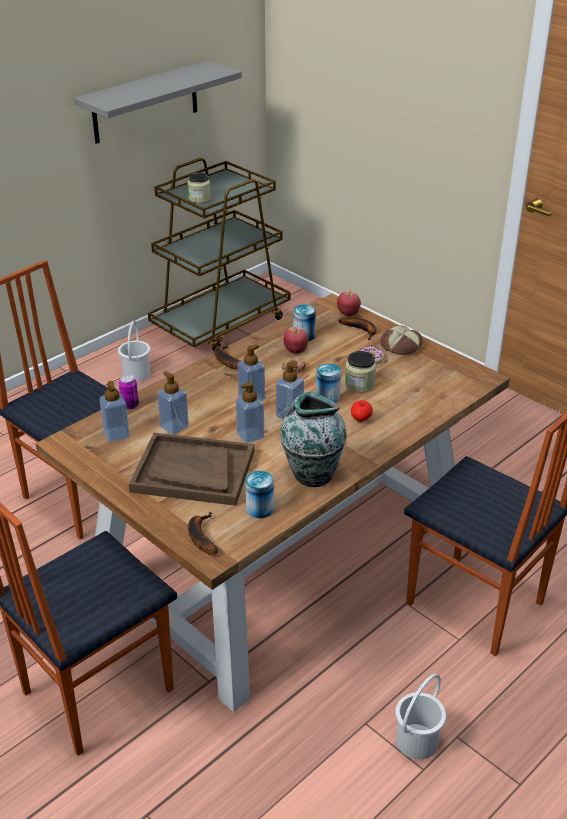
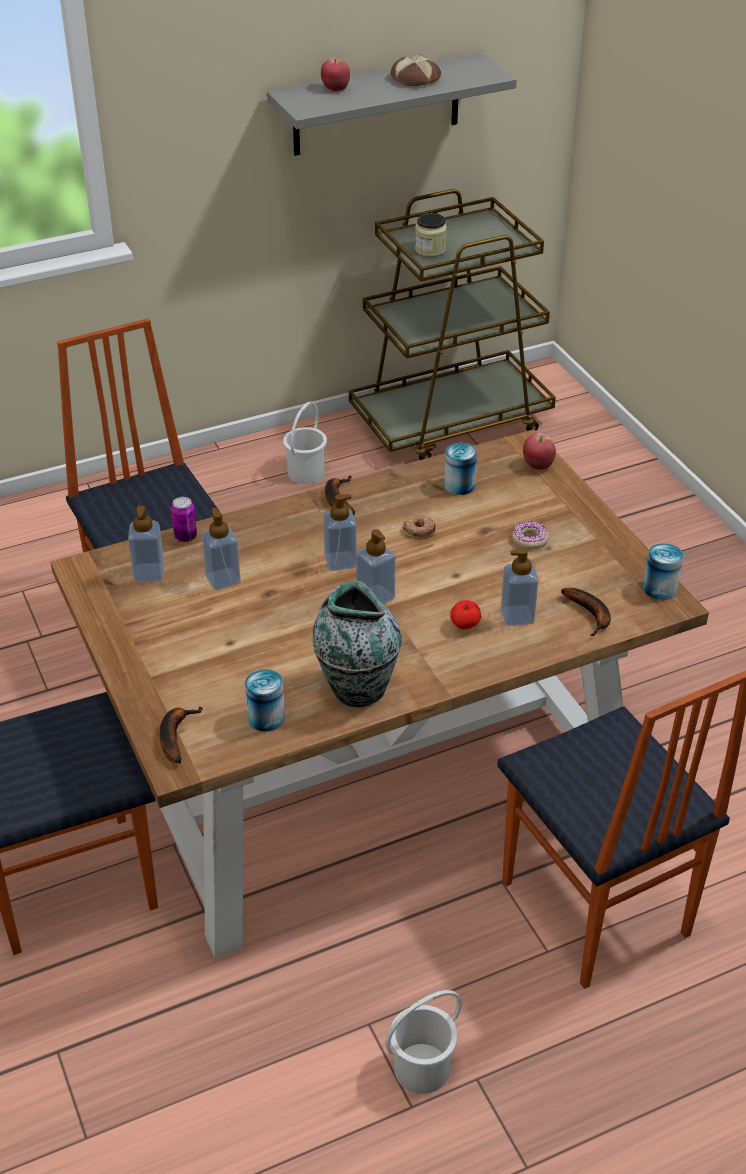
camera: 20 degrees right, 5 degrees up
brown tray [129,433,254,506] -> none
soap dispenser [236,382,264,443] -> soap dispenser moved to [501,548,539,626]
apple [284,327,308,354] -> apple moved to [321,58,350,91]
can [316,363,341,403] -> can moved to [643,543,684,600]
banana [339,317,376,340] -> banana moved to [561,588,611,636]
jar [345,351,376,393] -> none
bread [380,325,423,355] -> bread moved to [391,54,441,86]

